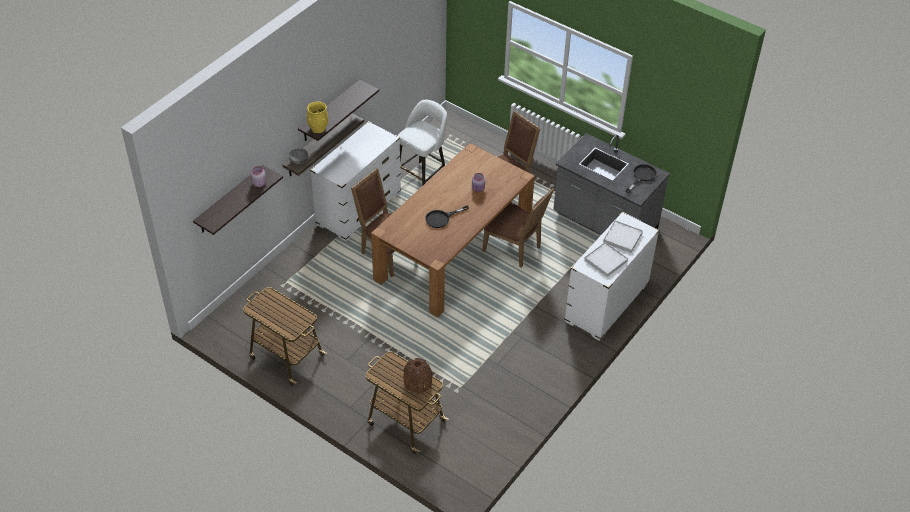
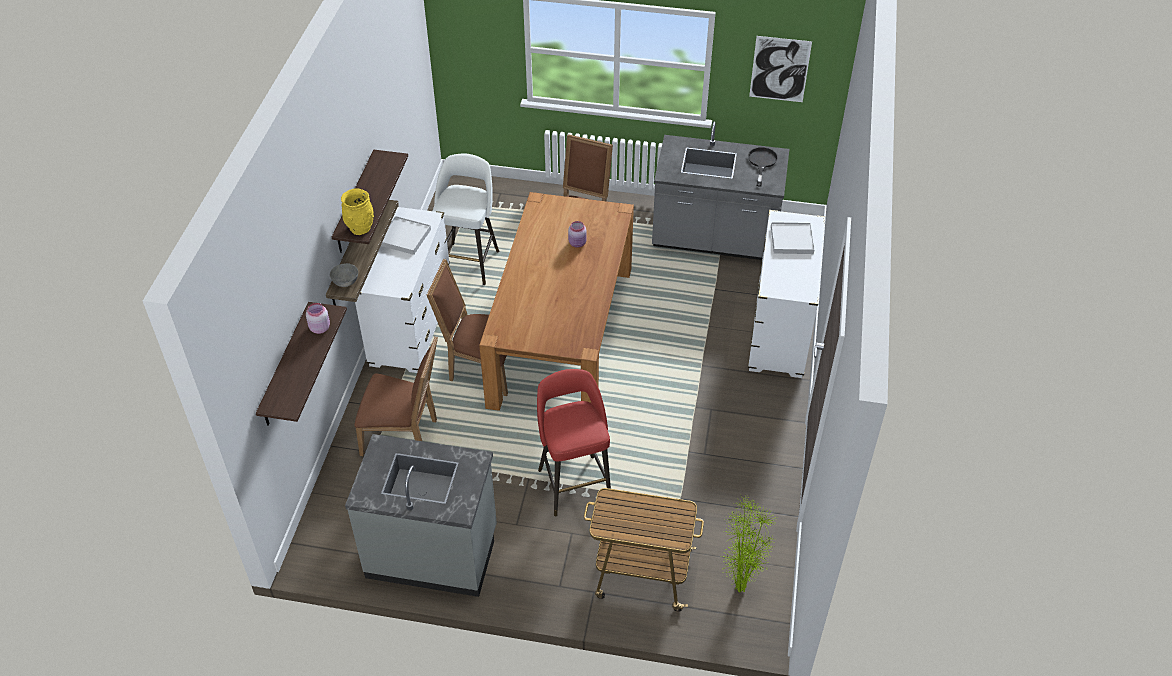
camera: 25 degrees left, 0 degrees up
cart [243,287,327,386] -> grey counter [345,434,497,597]
brown vase [403,358,433,394] -> none
black frying pan [425,206,469,228] -> none
brown chair [482,188,554,268] -> brown chair moved to [355,337,438,456]
white tray [584,242,628,277] -> white tray moved to [381,216,431,255]
none -> red stool [537,369,611,516]
none -> potted plant [722,496,776,593]
none -> picture [749,36,812,102]

